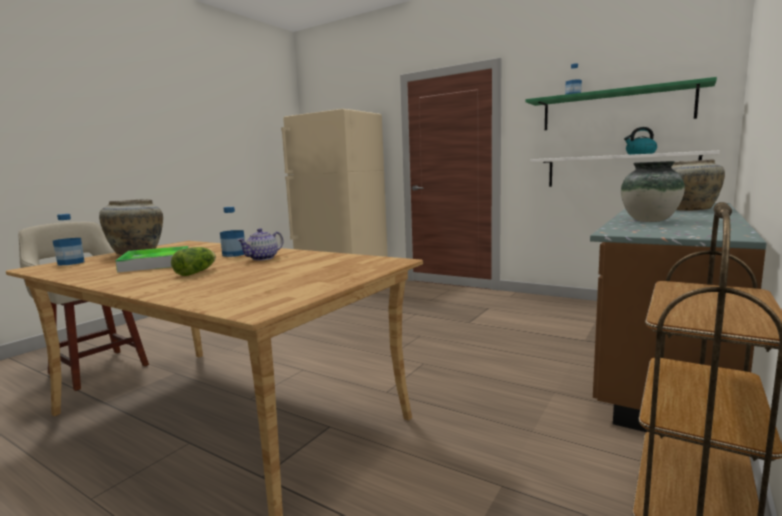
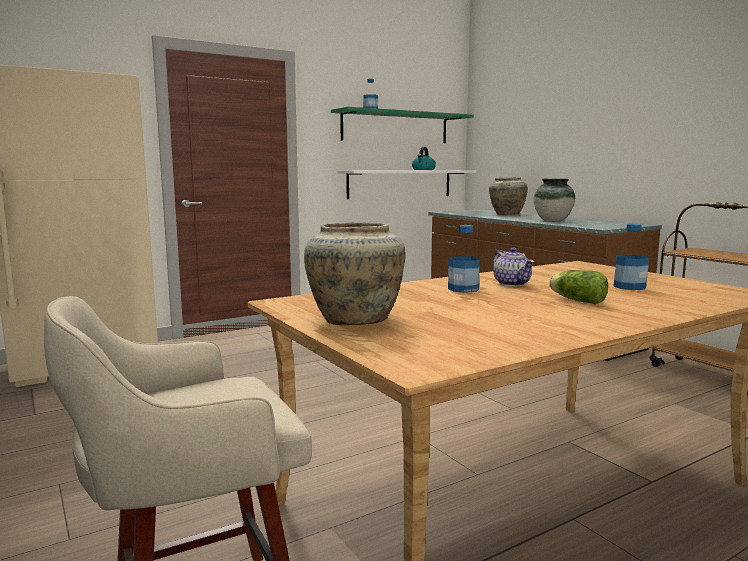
camera: 65 degrees left, 0 degrees up
bottle [53,214,85,265] -> bottle moved to [613,224,649,290]
tray [115,246,189,272] -> none

